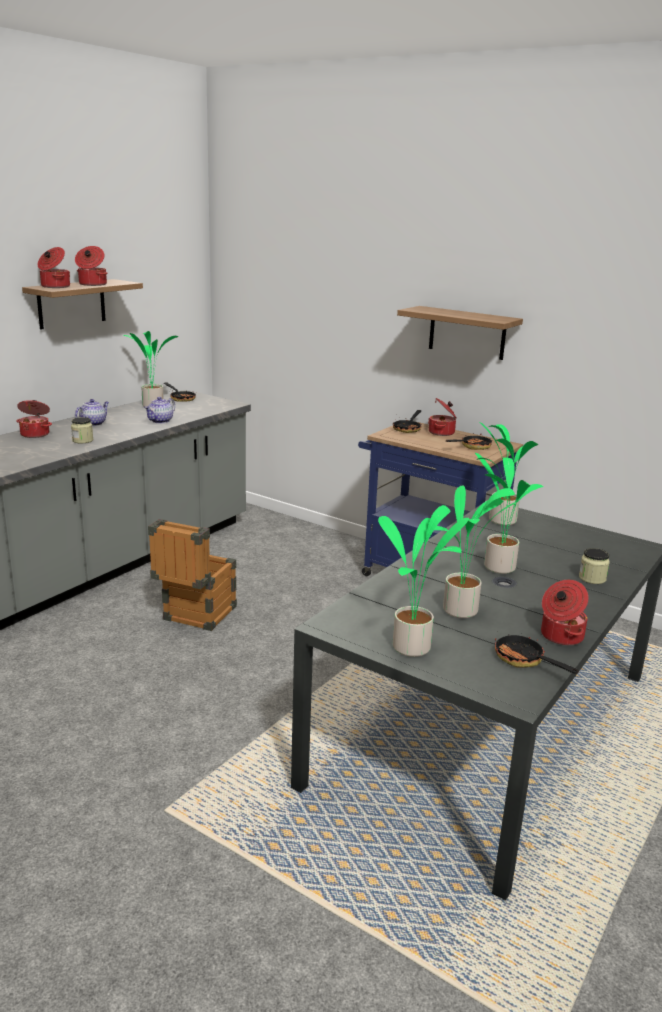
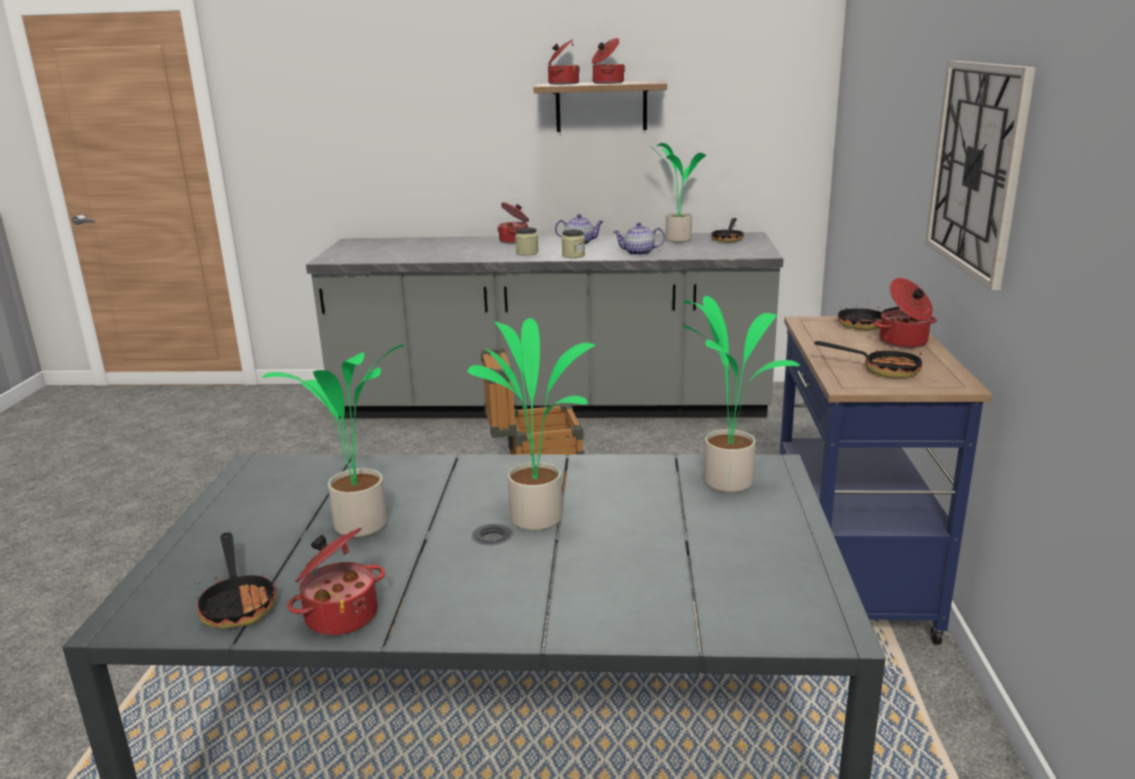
camera: 60 degrees right, 0 degrees up
potted plant [378,505,469,657] -> none
shelf [397,306,523,360] -> wall clock [925,61,1036,290]
frying pan [495,633,579,674] -> frying pan turned 135 degrees clockwise [194,532,277,628]
jar [579,548,610,584] -> jar moved to [562,229,585,258]

